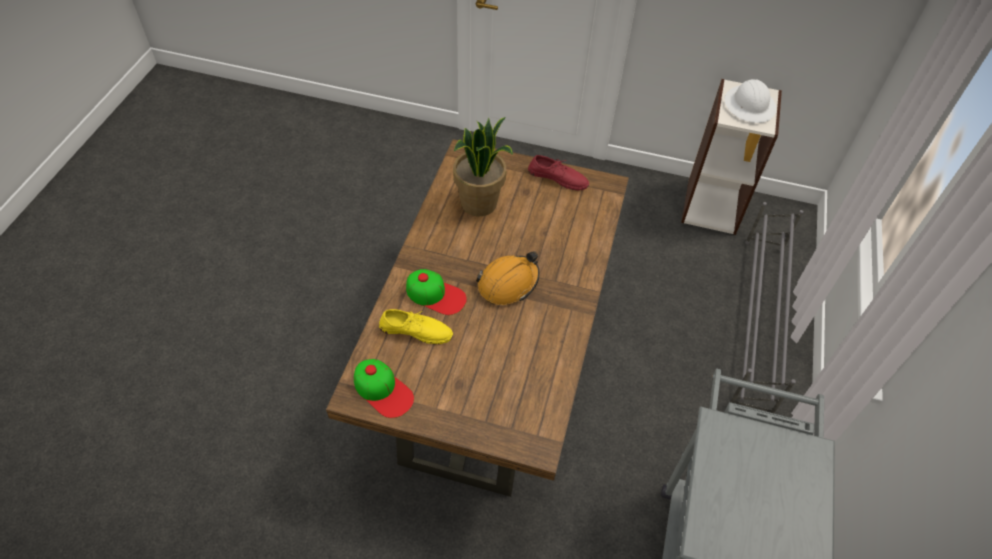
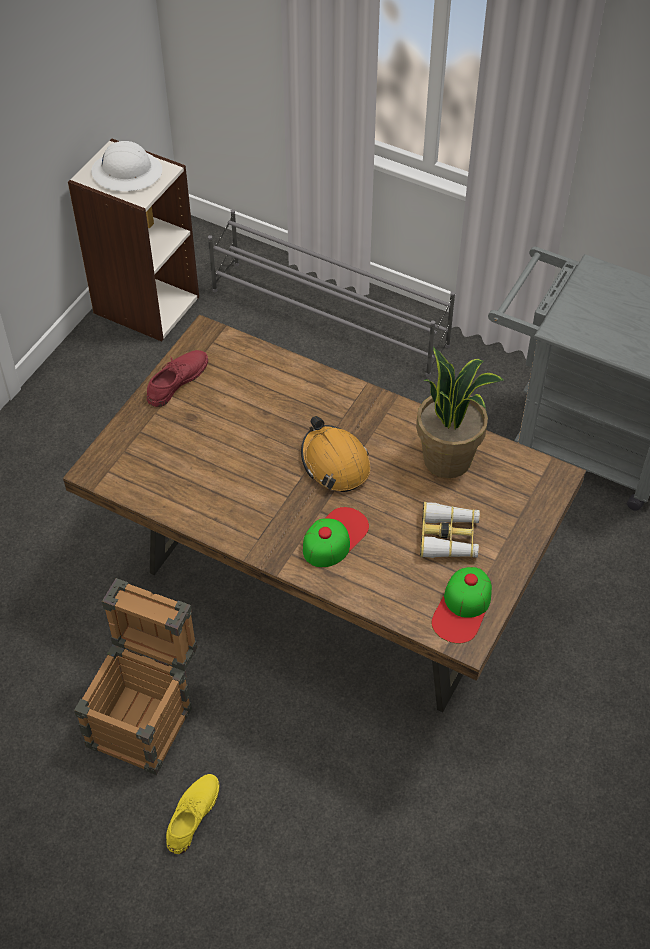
camera: 75 degrees left, 0 degrees up
cap [354,359,414,418] -> cap turned 150 degrees clockwise [432,567,492,643]
yellow shoe [379,309,453,344] -> yellow shoe moved to [166,774,219,854]
potted plant [453,117,513,216] -> potted plant moved to [416,347,504,478]
none -> crate [74,578,197,775]
none -> binoculars [420,502,480,558]

